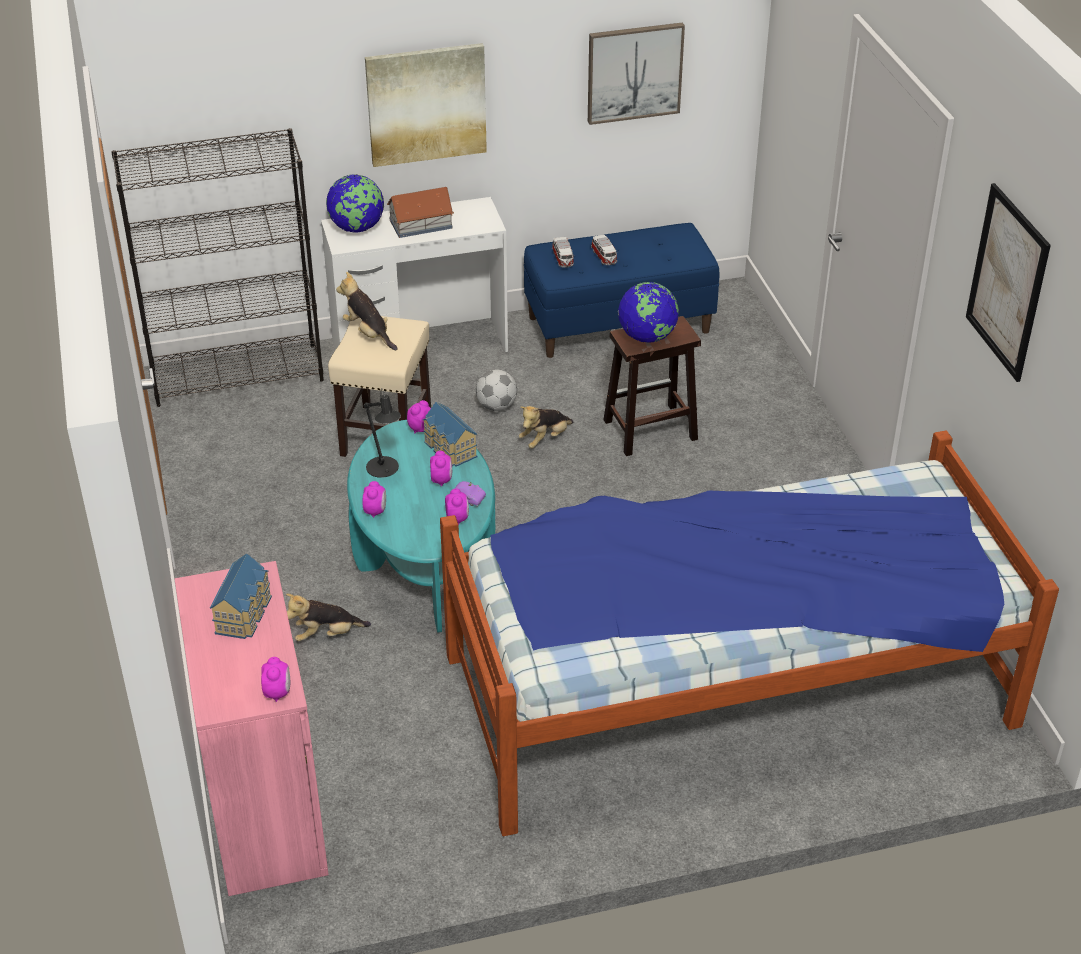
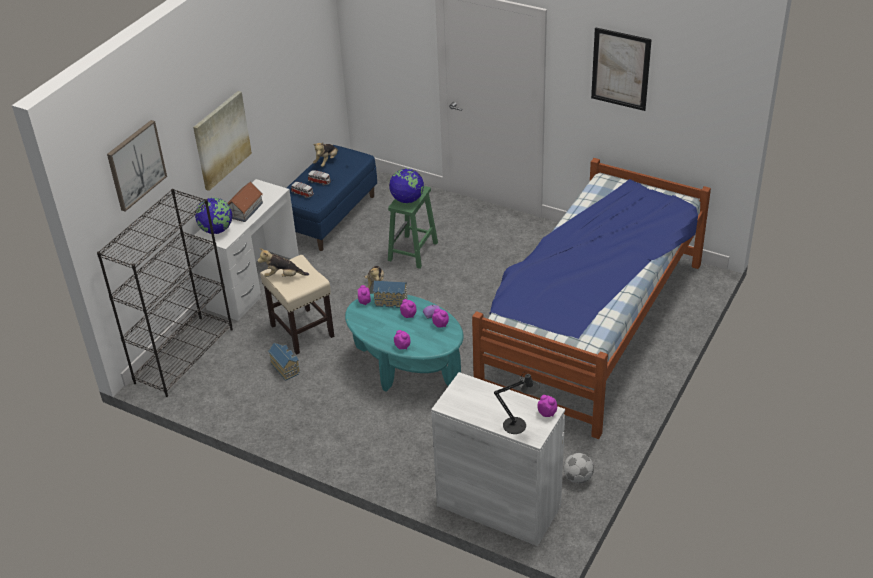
camera: 45 degrees left, 0 degrees up
pink cabinet [175,561,329,896] -> white cabinet [431,372,565,546]
toy house [210,554,272,639] -> toy house moved to [268,343,300,381]
plush toy [286,594,371,641] -> plush toy moved to [313,142,338,167]
black table lamp [363,388,401,478] -> black table lamp moved to [494,372,540,434]
football [476,370,517,411] -> football moved to [563,453,594,483]
picture [588,22,685,125] -> picture moved to [107,120,167,211]
brown stool [603,316,701,456] -> green stool [388,186,438,269]

